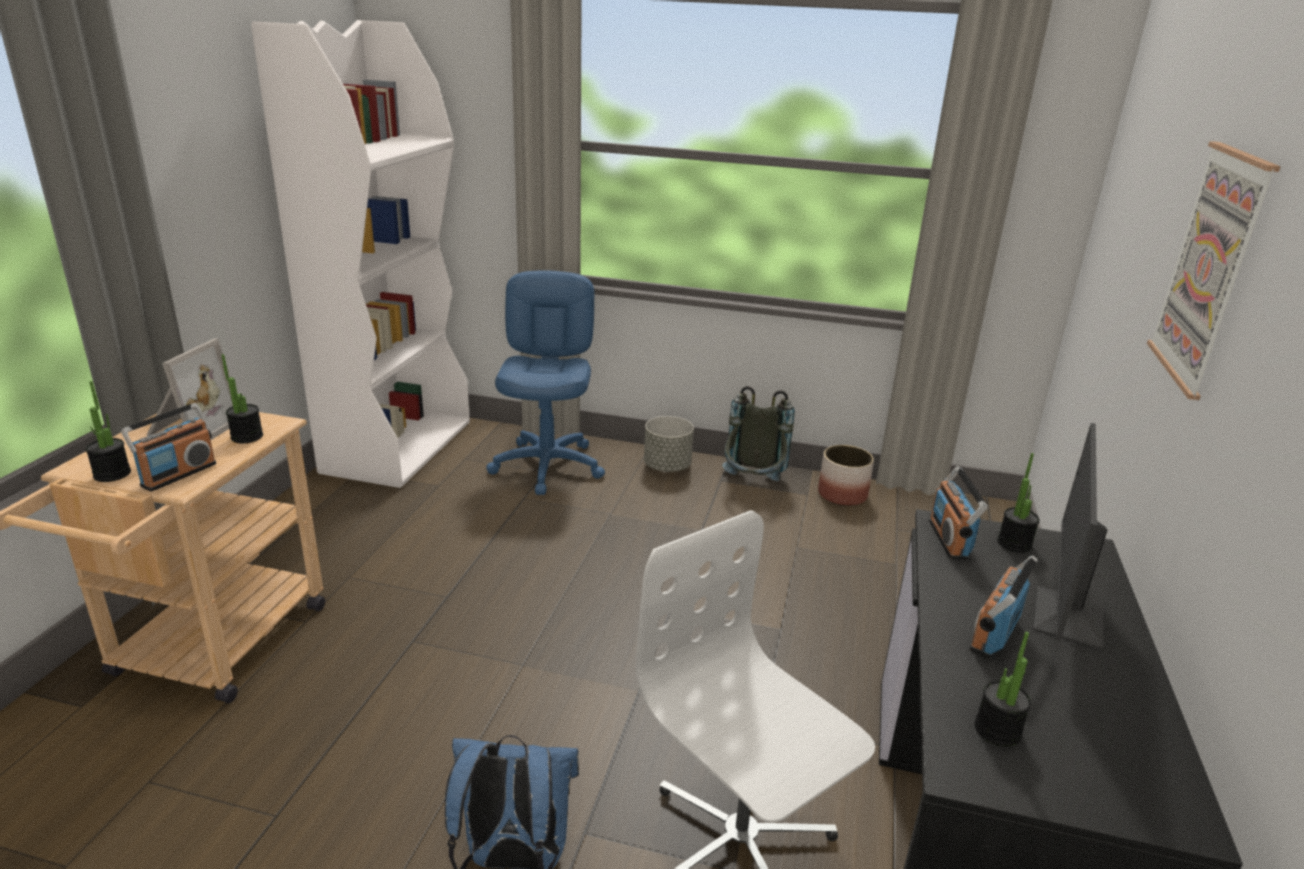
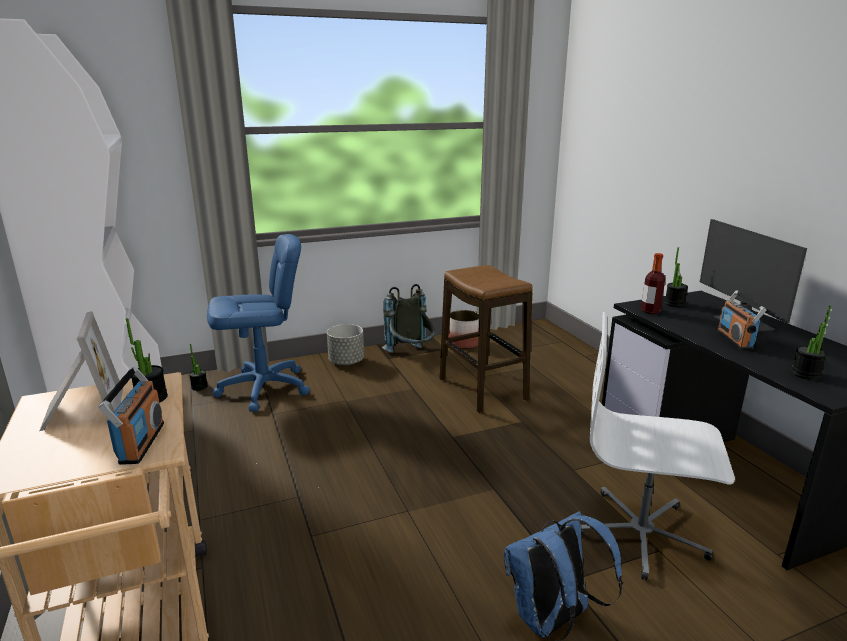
camera: 35 degrees left, 5 degrees down
potted plant [86,381,131,482] -> potted plant moved to [189,343,208,391]
blue office chair [486,270,605,495] -> blue office chair turned 105 degrees clockwise [207,234,310,412]
radio [929,466,988,560] -> bottle [641,253,665,314]
picture [1147,141,1281,400] -> none
none -> stool [440,265,533,413]

